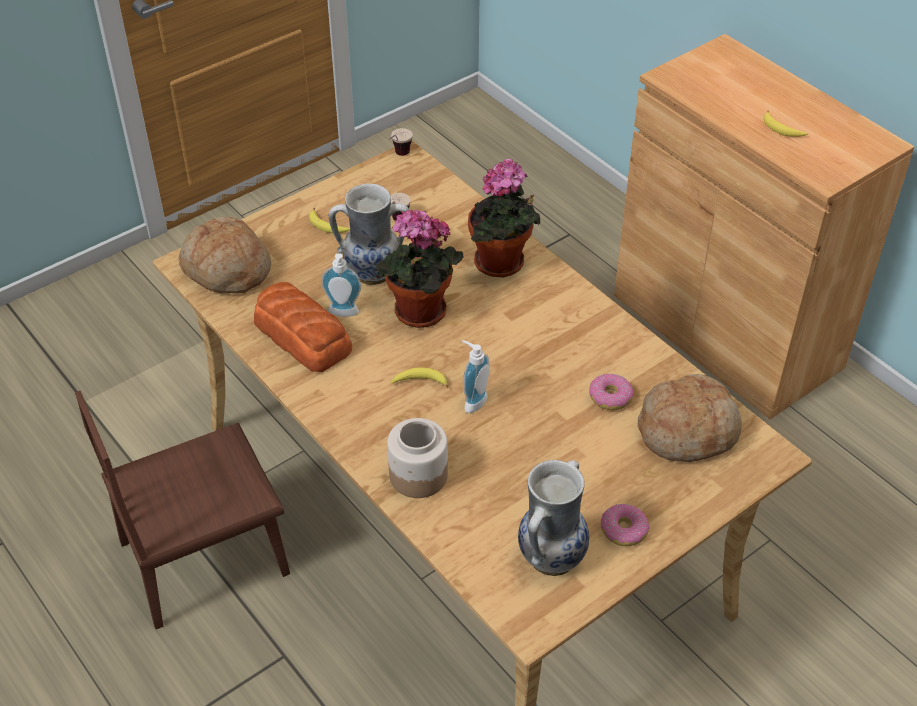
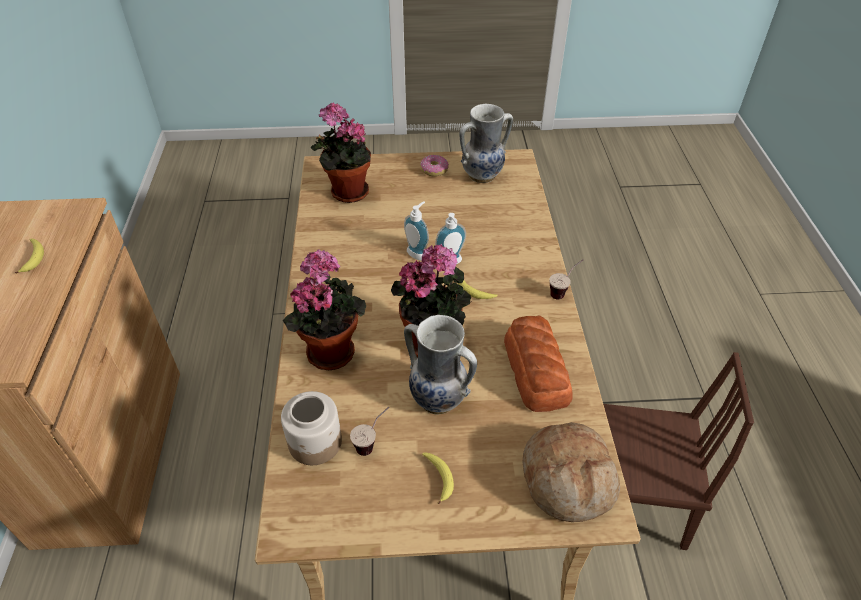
camera: 145 degrees left, 0 degrees up
soap dispenser [321,253,361,317] -> soap dispenser moved to [404,201,429,261]
jar [387,418,448,498] -> jar moved to [281,391,342,465]
cup [389,128,413,156] -> cup moved to [549,260,583,299]
donut [589,373,634,410] -> none
bread [637,374,742,462] -> potted plant [310,103,371,203]

